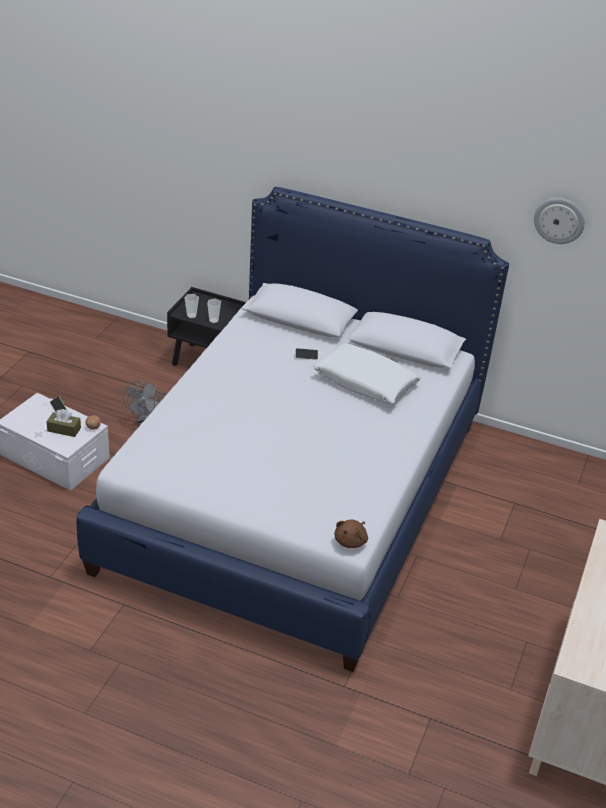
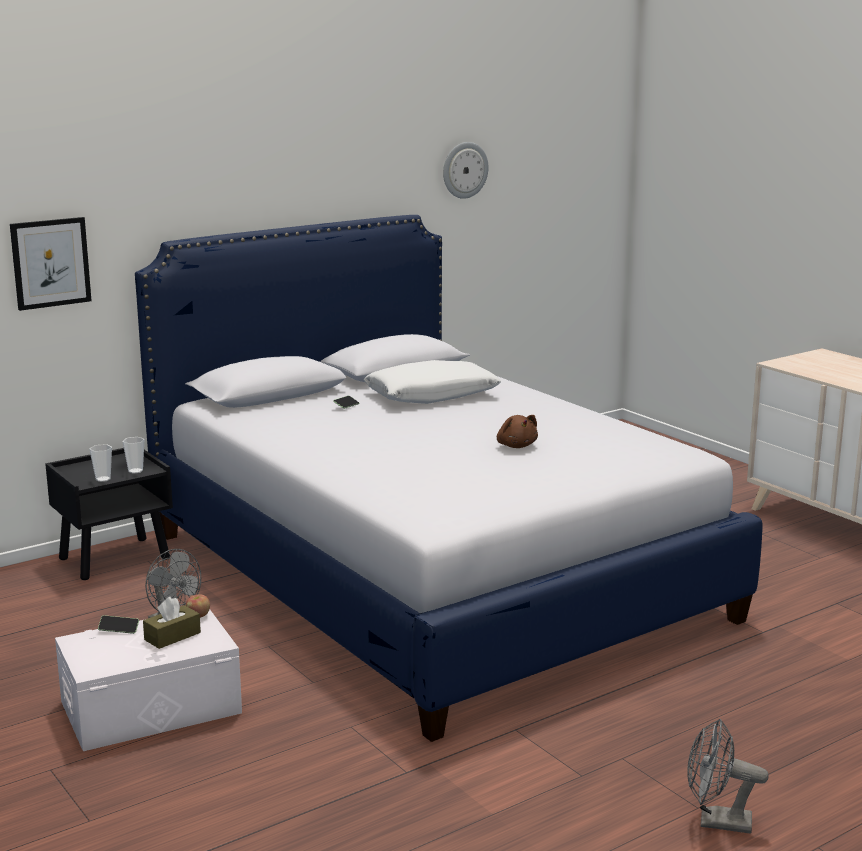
camera: 55 degrees left, 20 degrees down
brown plush toy [334,519,368,548] -> brown plush toy moved to [497,415,538,448]
none -> picture [10,217,92,311]
none -> grey fan [687,719,769,833]

